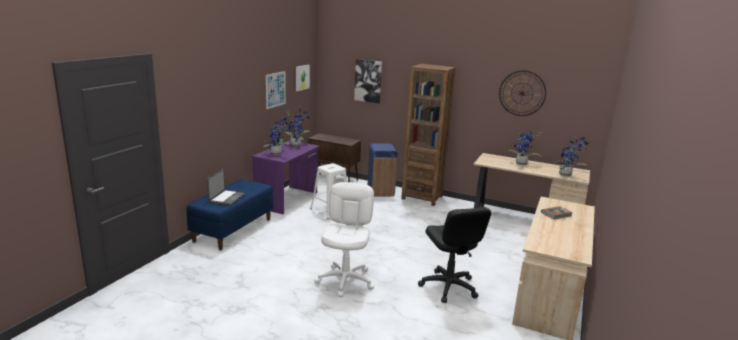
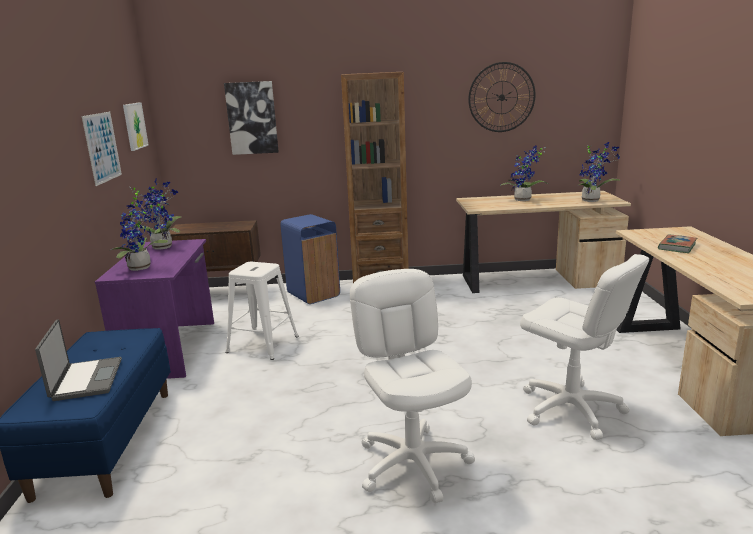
camera: 25 degrees left, 0 degrees up
black office chair [418,207,491,303] -> white office chair [520,254,649,440]

